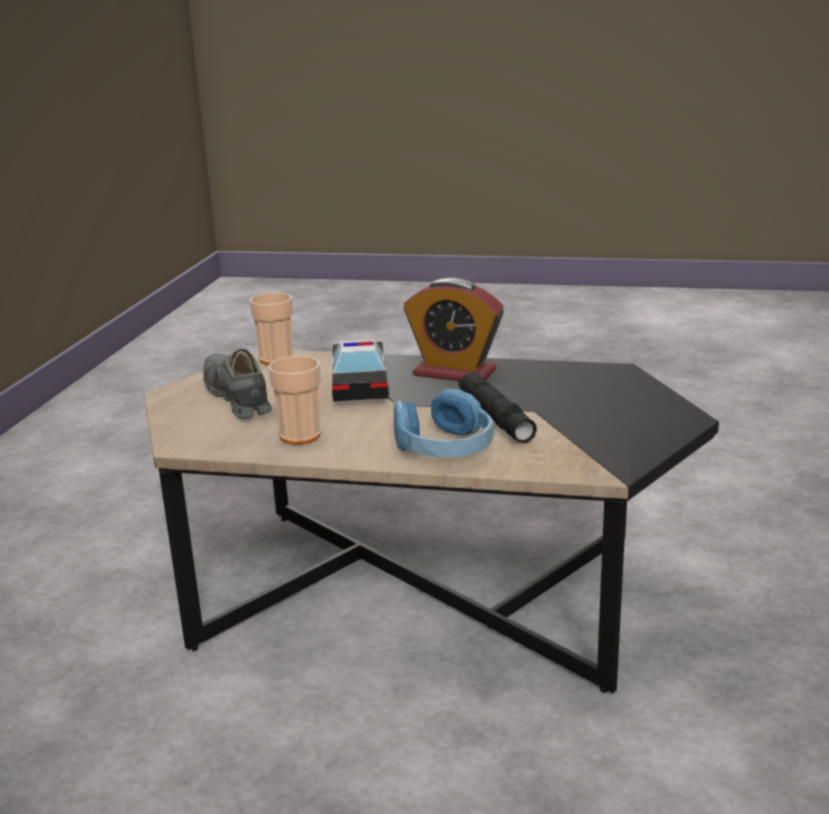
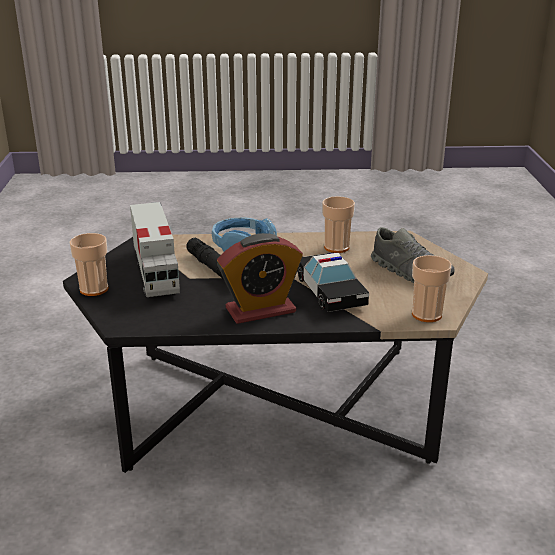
camera: 165 degrees right, 5 degrees up
alarm clock [404,278,504,381] -> alarm clock turned 150 degrees clockwise [217,233,303,324]
none -> cup [69,233,109,296]
none -> toy truck [130,202,180,297]

